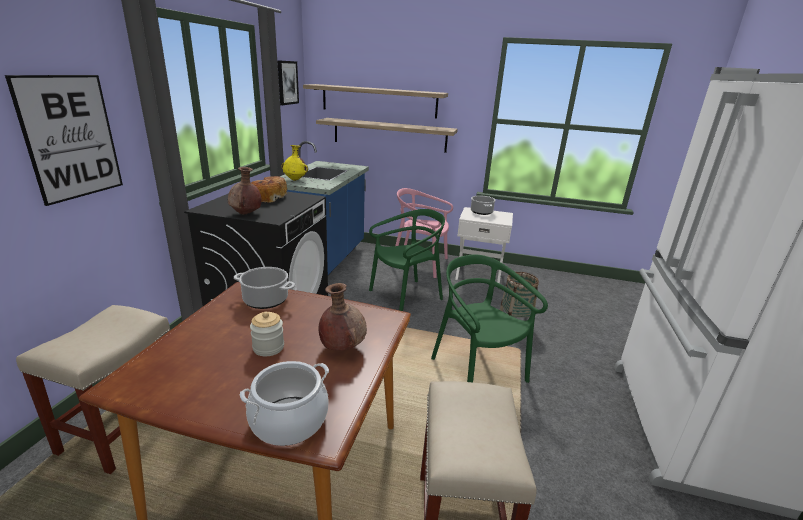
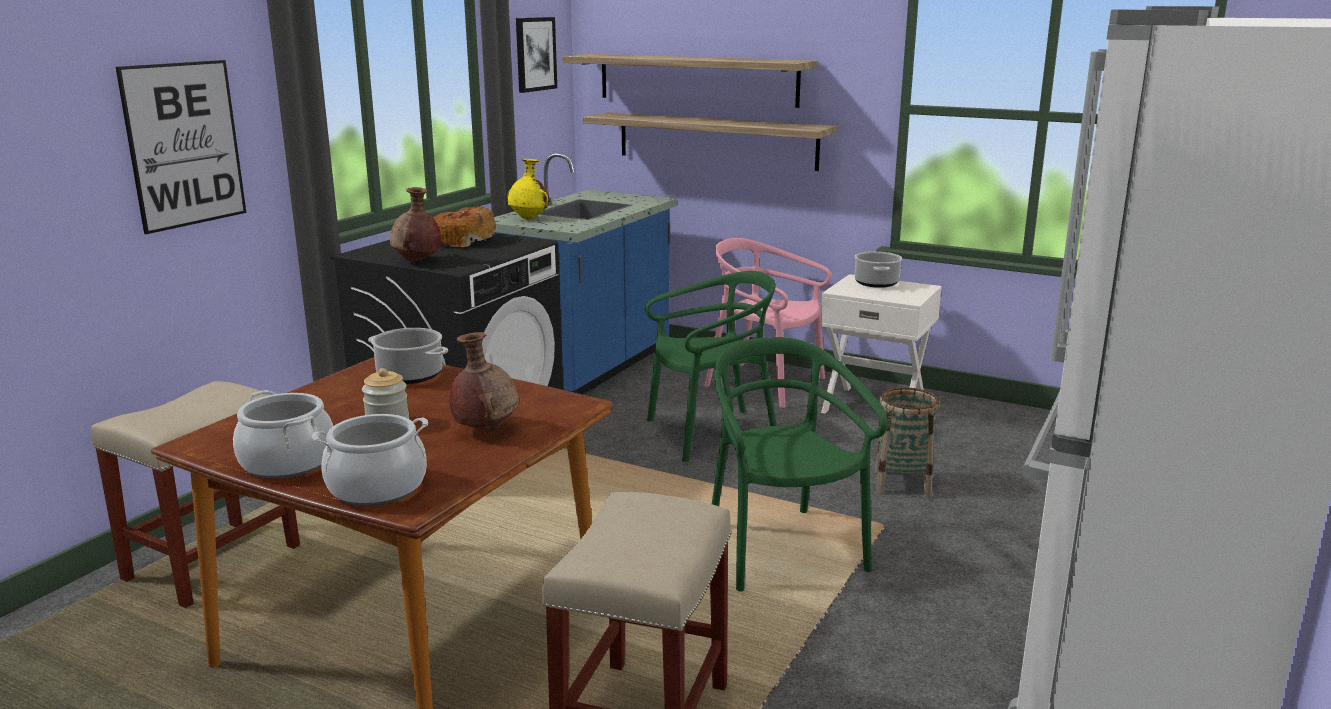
camera: 15 degrees right, 5 degrees down
none -> cooking pot [233,390,333,478]

